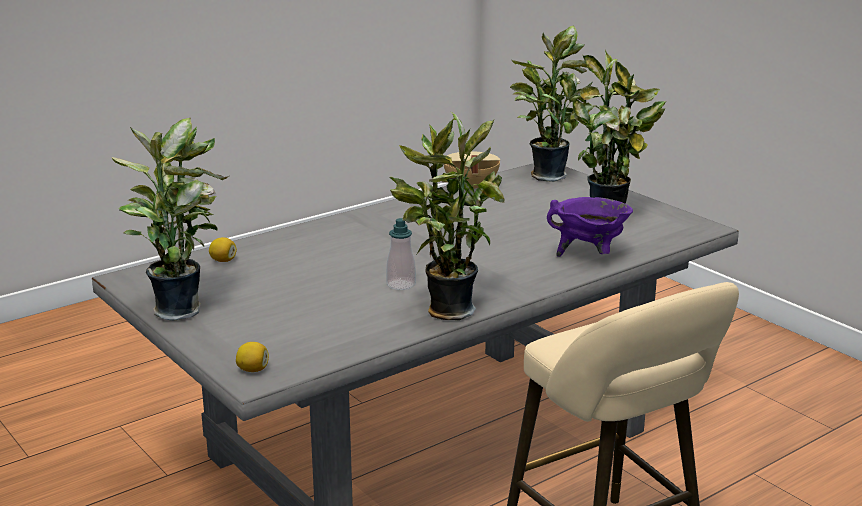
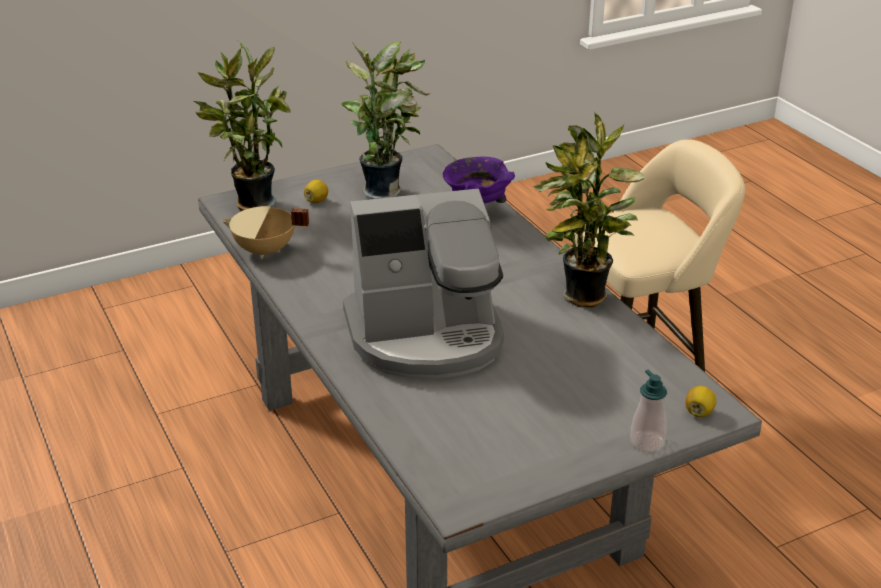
camera: 80 degrees left, 10 degrees up
potted plant [111,118,229,321] -> none
lemon [209,237,237,262] -> lemon moved to [304,180,328,203]
soap dispenser [386,218,416,290] -> soap dispenser moved to [630,370,667,452]
none -> coffee machine [343,189,504,379]

